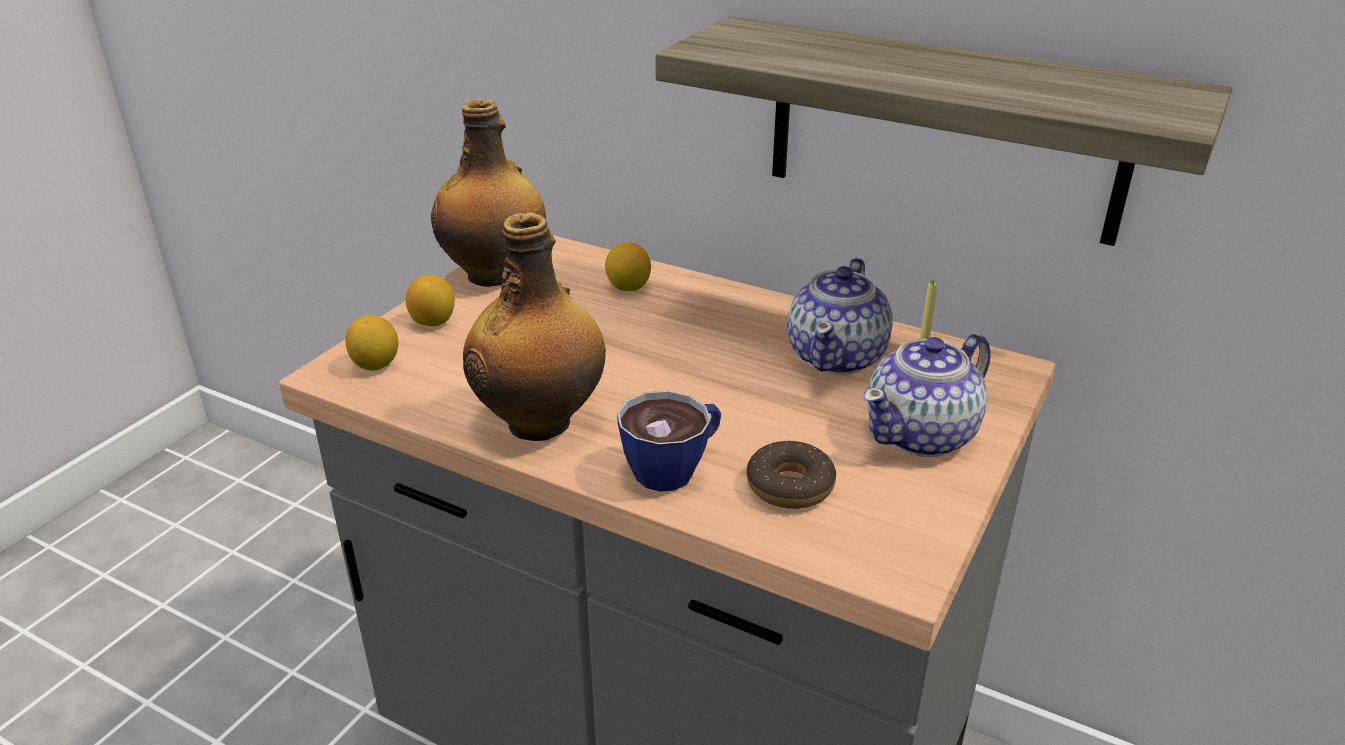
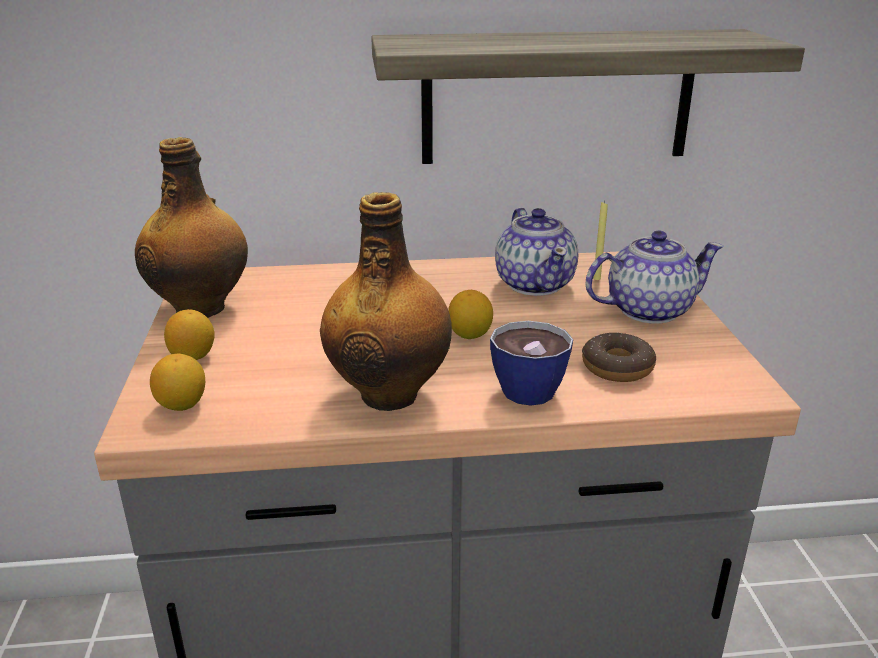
camera: 35 degrees left, 5 degrees down
lemon [605,242,651,291] -> lemon moved to [448,290,493,339]
teapot [863,334,990,457] -> teapot turned 120 degrees counterclockwise [586,231,724,324]

